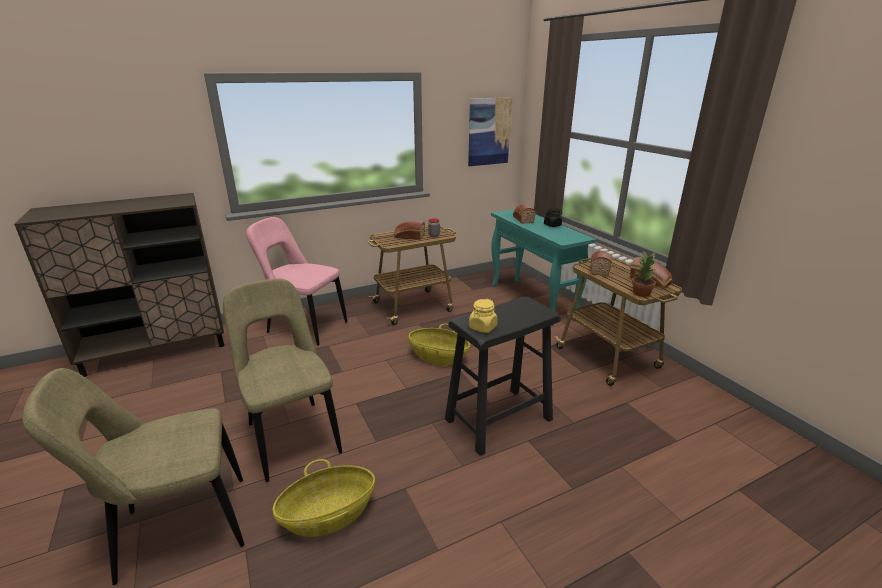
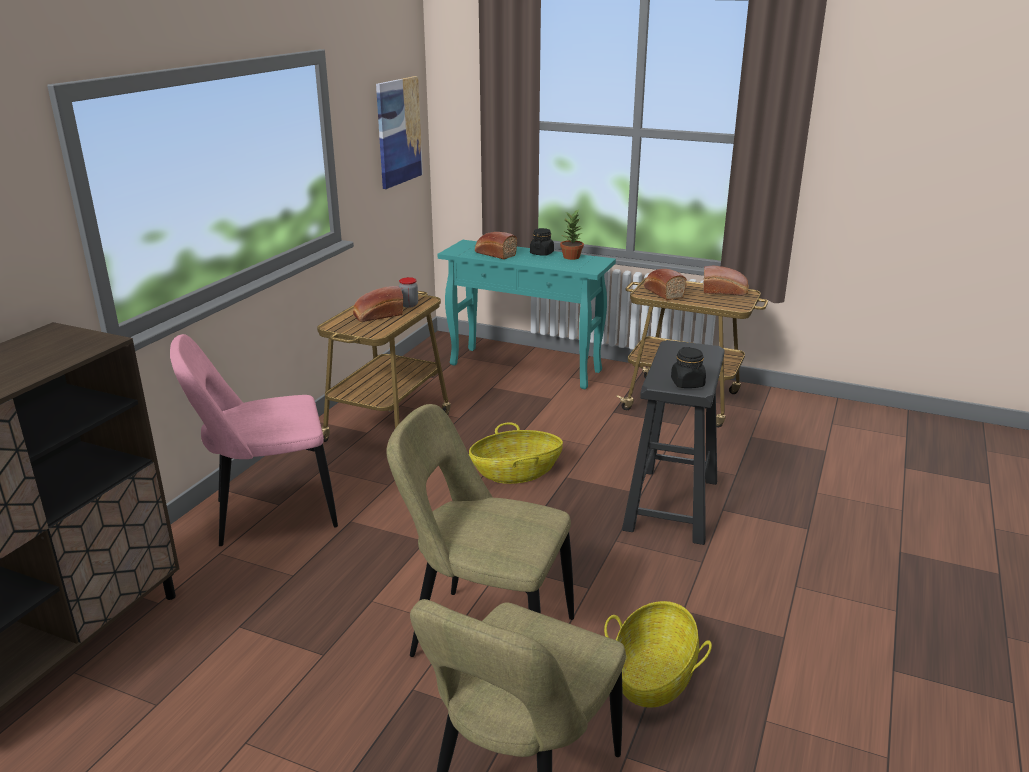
camera: 40 degrees left, 0 degrees up
yellow jar [469,299,498,333] -> black jar [671,347,706,388]
potted plant [632,250,658,297] -> potted plant moved to [560,210,584,260]

